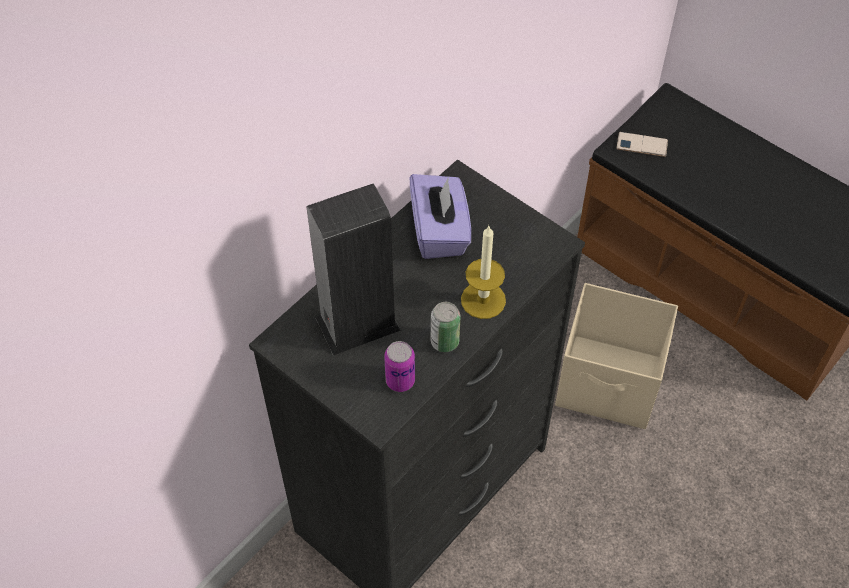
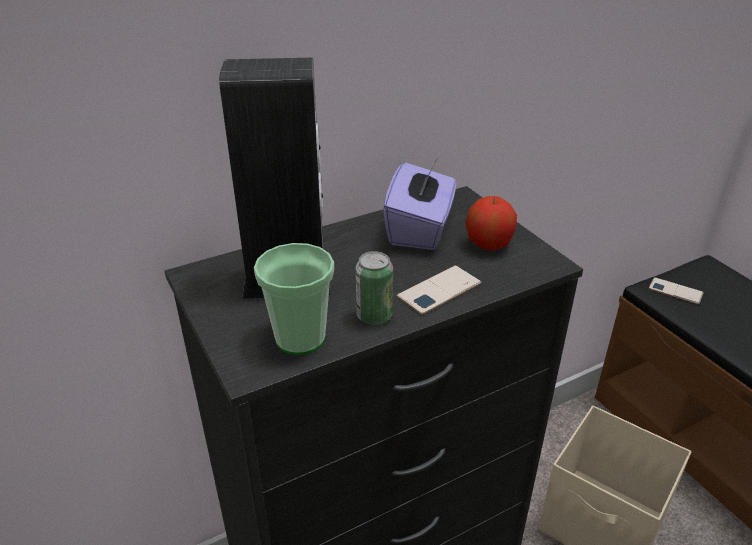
camera: 20 degrees right, 20 degrees down
can [384,341,415,392] -> cup [254,243,334,355]
candle [461,225,506,319] -> phone [397,265,482,315]
none -> apple [465,196,517,251]

